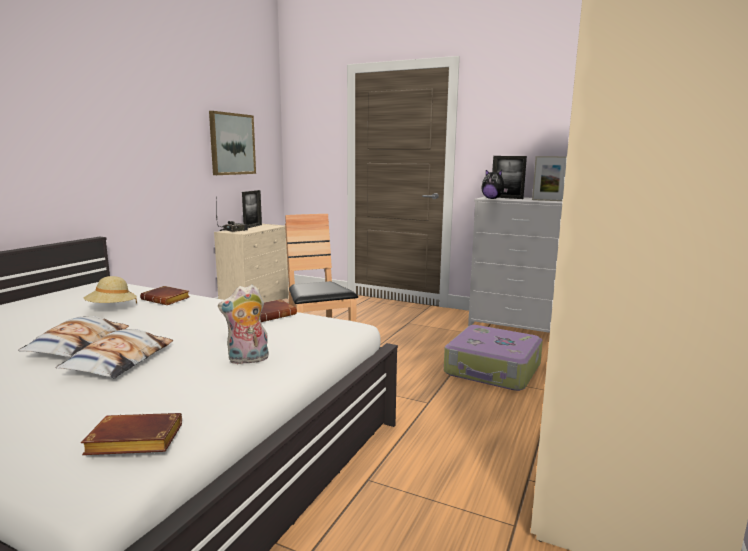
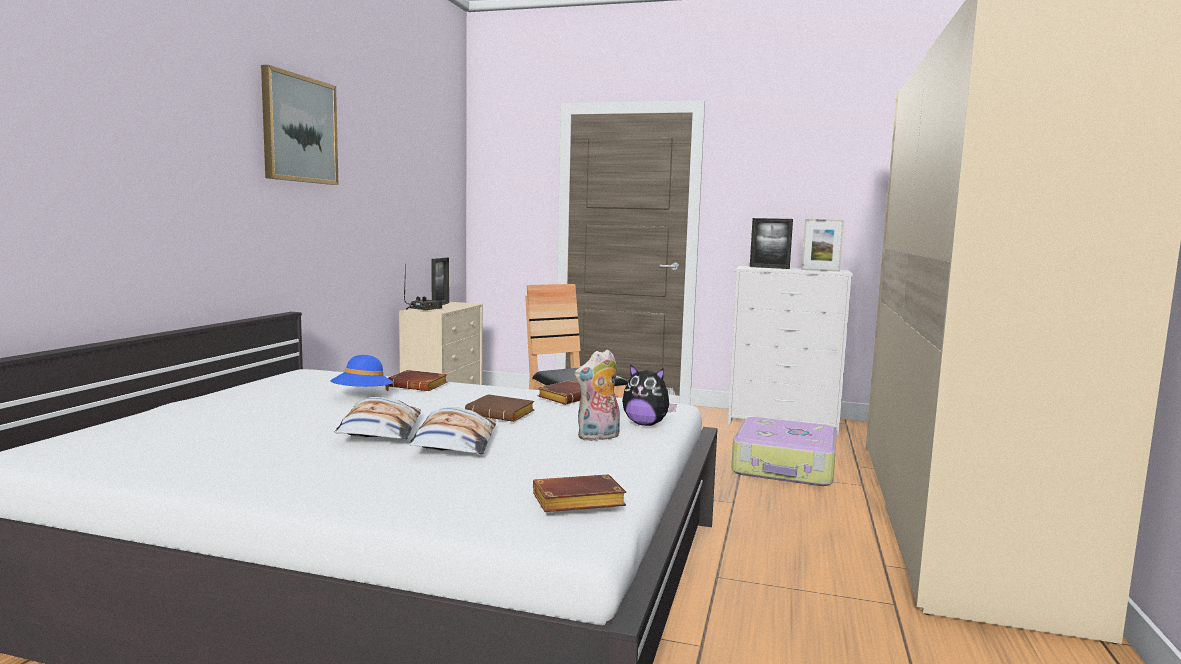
camera: 10 degrees left, 5 degrees down
beige hat [84,276,137,304] -> blue hat [330,355,393,391]
picture [209,111,256,175] -> picture moved to [261,65,339,185]
plush toy [481,170,508,199] -> plush toy moved to [622,364,677,426]
none -> brown book [465,394,534,422]

